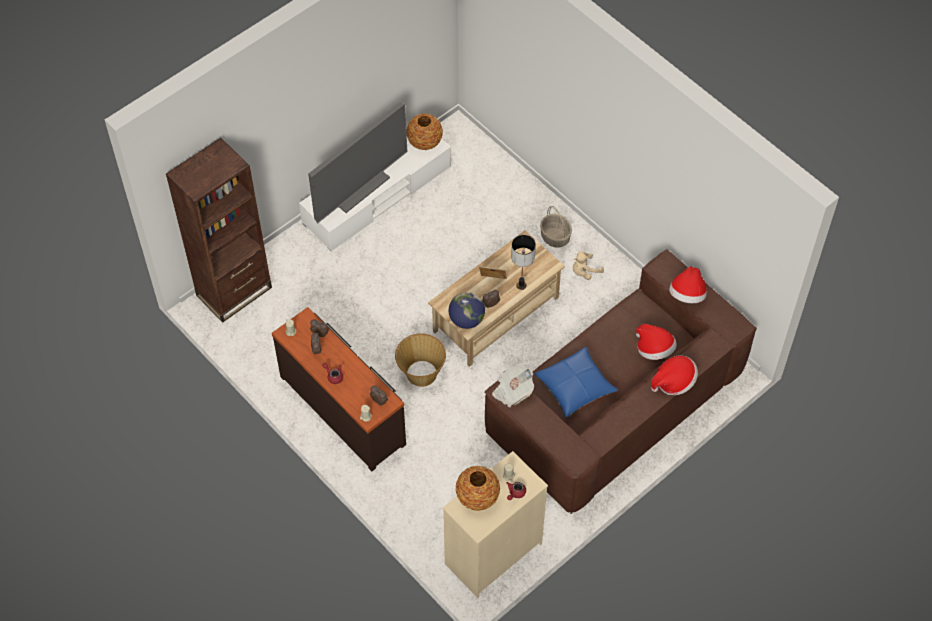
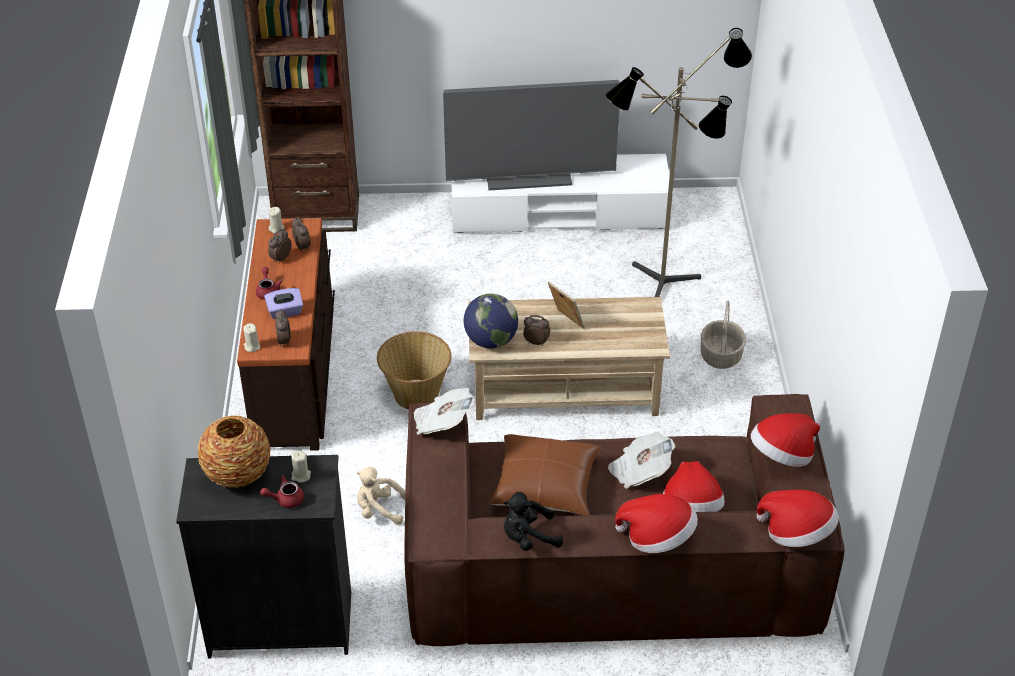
camera: 40 degrees right, 15 degrees down
vase [406,113,443,150] -> none
beige dresser [442,451,548,598] -> black dresser [176,455,351,658]
table lamp [511,235,536,290] -> none
blue pillow [535,347,618,418] -> brown pillow [489,434,601,515]
beige plush toy [573,251,604,280] -> beige plush toy moved to [356,467,405,525]
none -> purple tissue box [264,288,303,319]
none -> black plush toy [504,492,563,551]
none -> floor lamp [605,28,752,297]
none -> newspaper [608,432,675,489]
none -> hat [756,490,839,547]

